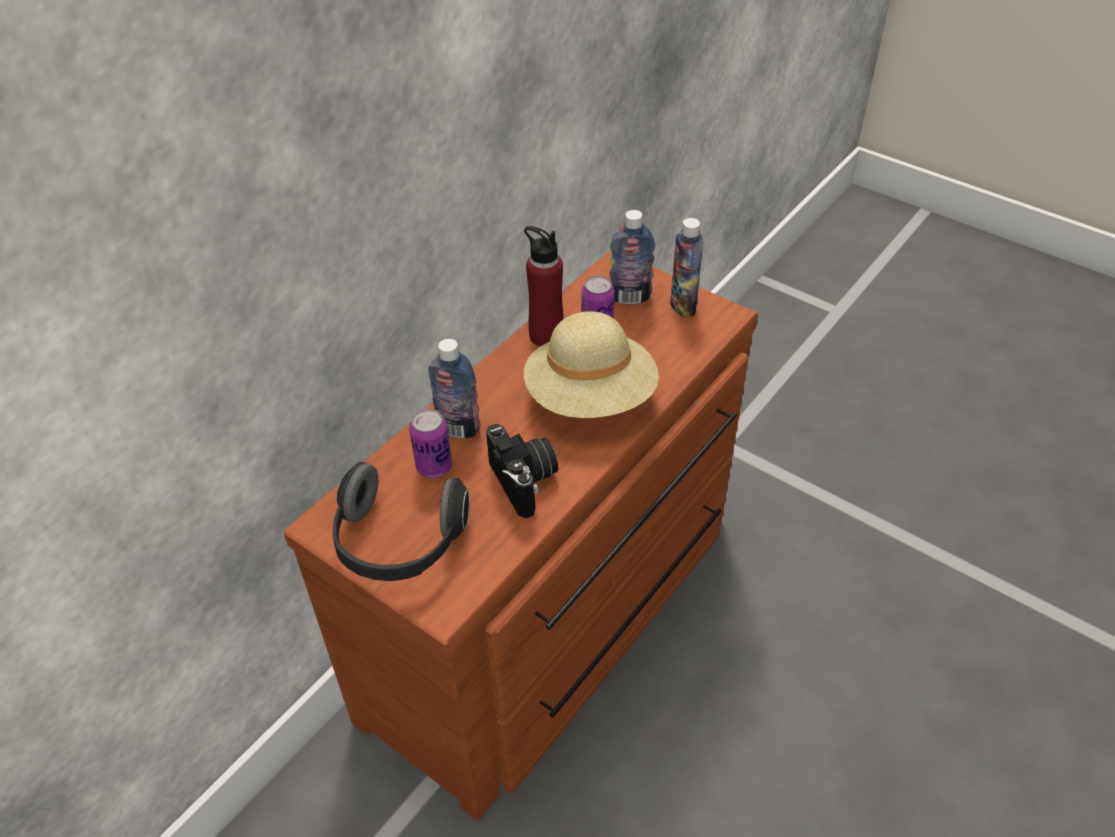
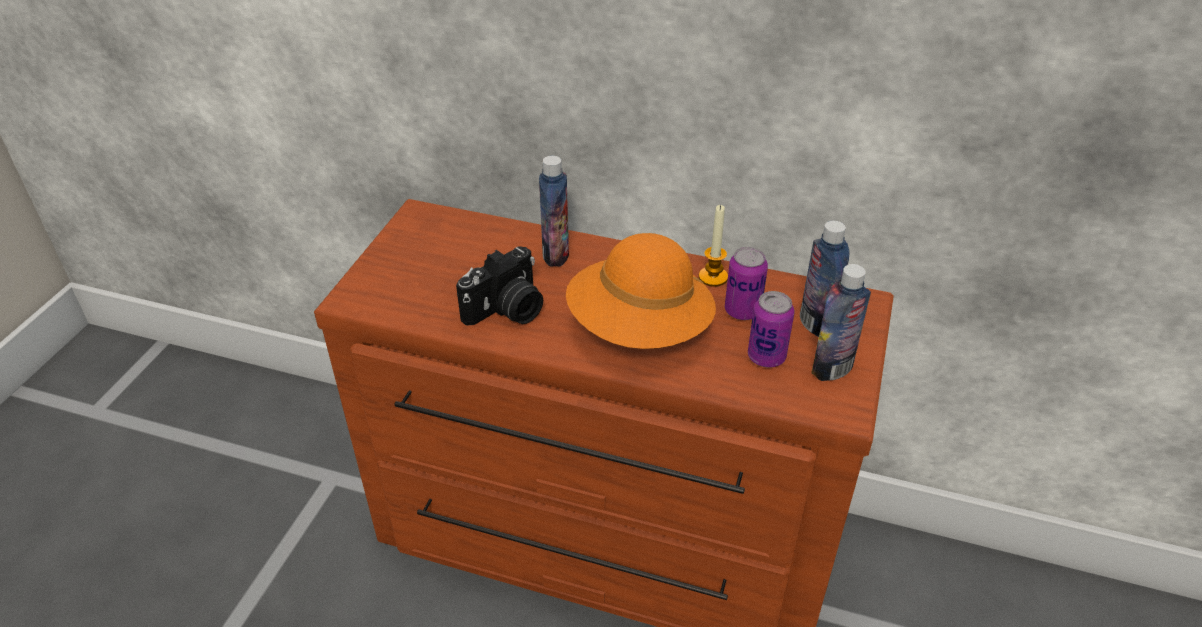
camera: 70 degrees right, 5 degrees down
headphones [332,462,470,581] -> none
can [409,409,452,478] -> can moved to [748,291,794,368]
red bottle [524,226,564,346] -> candle [699,205,728,287]
beige hat [524,311,659,418] -> orange hat [566,233,716,349]

